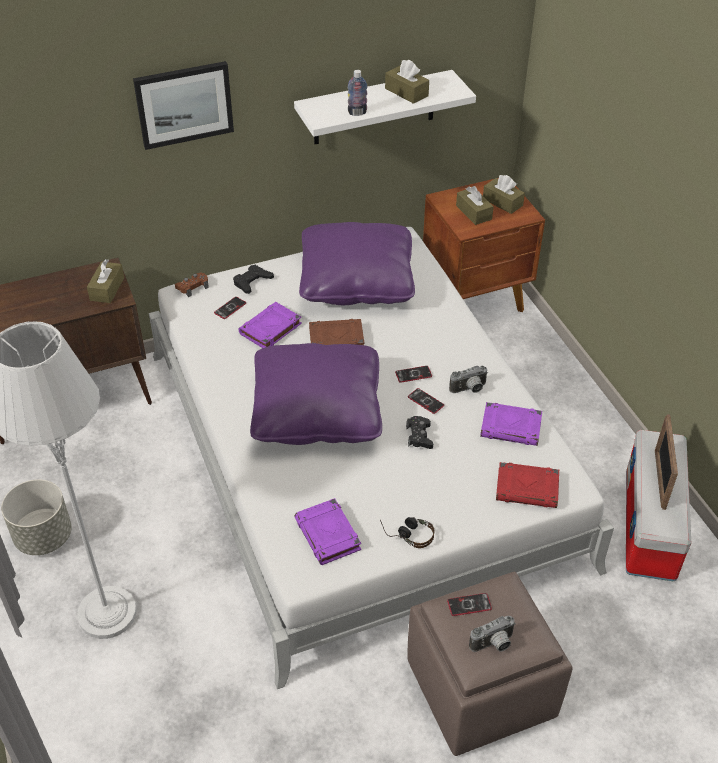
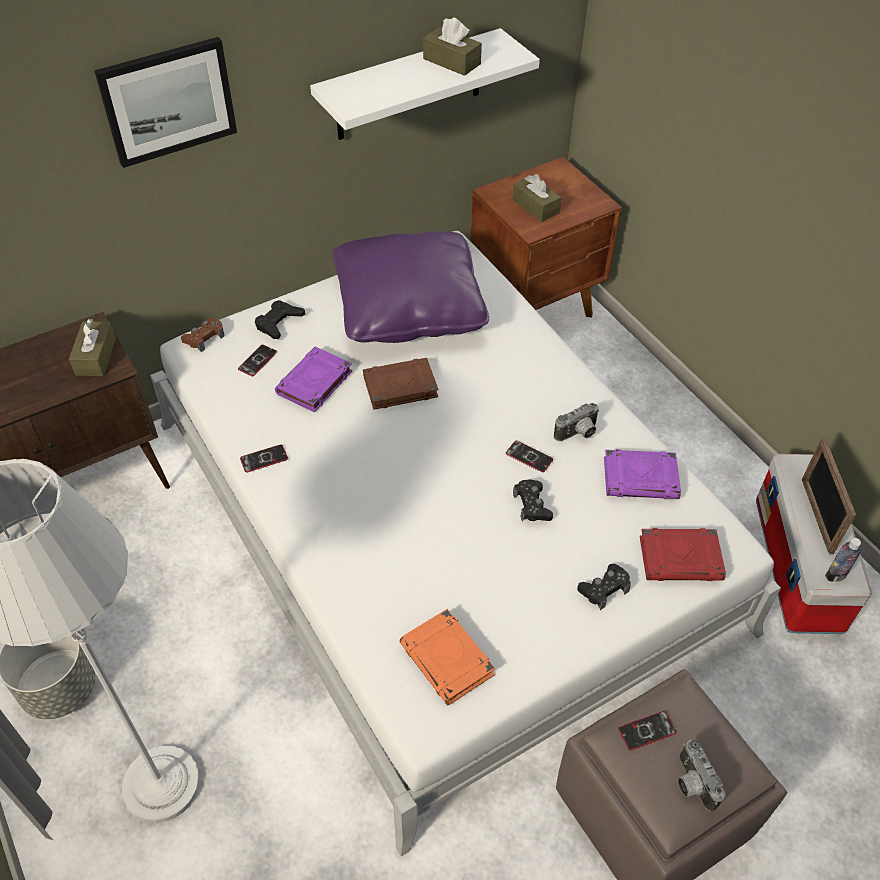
camera: 10 degrees left, 5 degrees up
purple pillow [250,343,382,445] -> none
purple book [294,498,361,565] -> orange book [400,609,496,705]
bottle [348,70,367,116] -> bottle moved to [825,538,862,582]
headphones [380,517,434,548] -> none
phone [395,366,432,383] -> phone moved to [240,444,288,472]
camera [469,616,516,652] -> camera turned 105 degrees clockwise [678,740,726,811]
brown tissue box [483,175,525,214] -> none
none -> black game controller [577,564,631,610]

